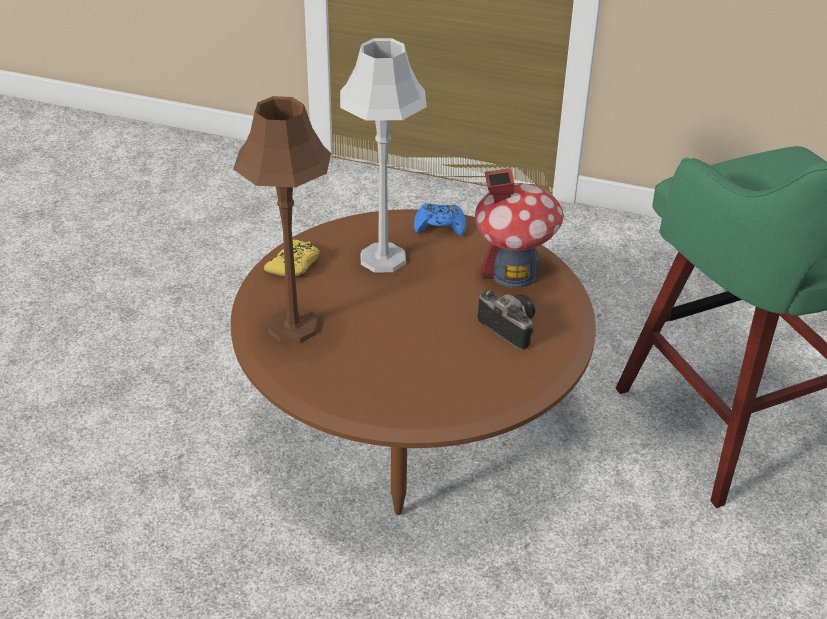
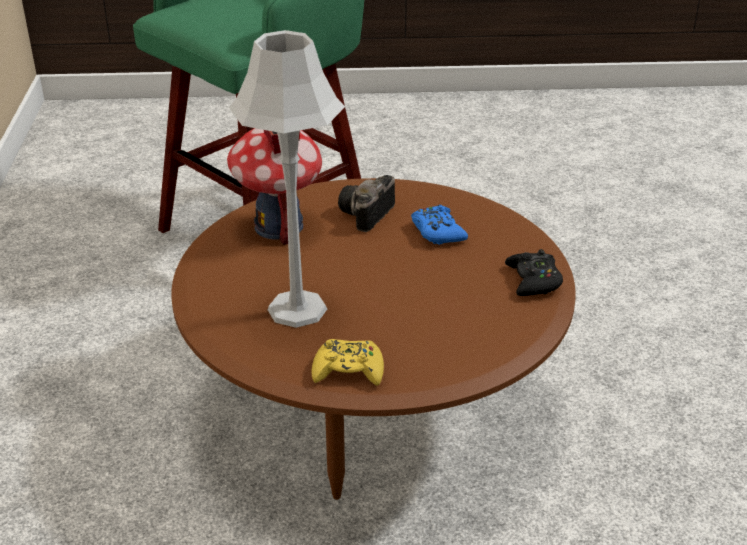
camera: 110 degrees left, 5 degrees down
brown table lamp [233,96,331,343] -> none
blue game controller [414,203,466,236] -> blue game controller moved to [411,205,468,245]
none -> black game controller [505,249,563,296]

